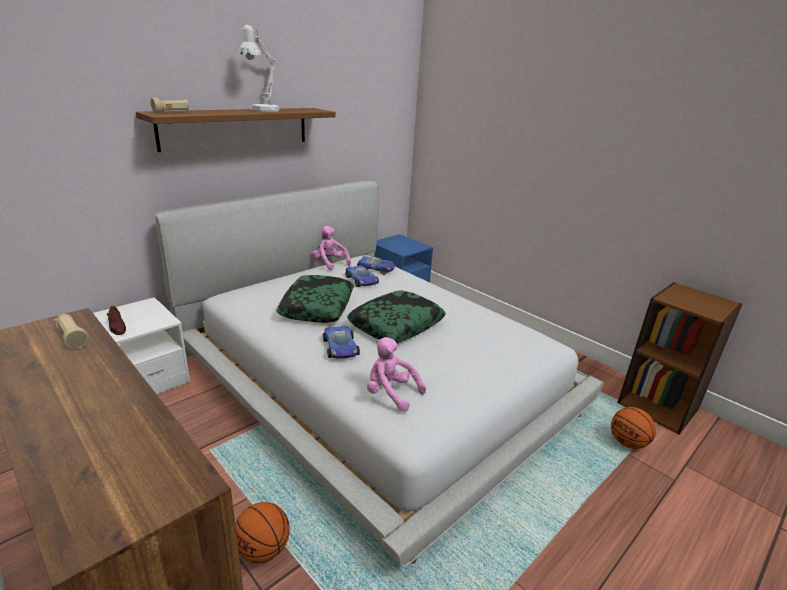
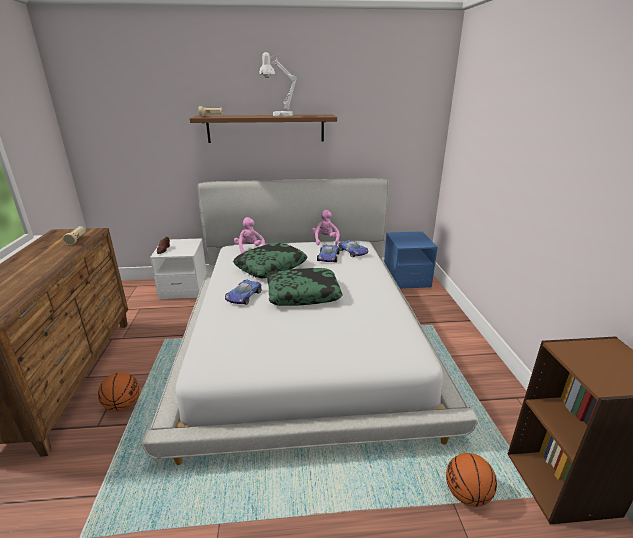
camera: 40 degrees right, 0 degrees up
pink plush toy [367,337,426,412] -> pink plush toy moved to [234,217,265,254]

